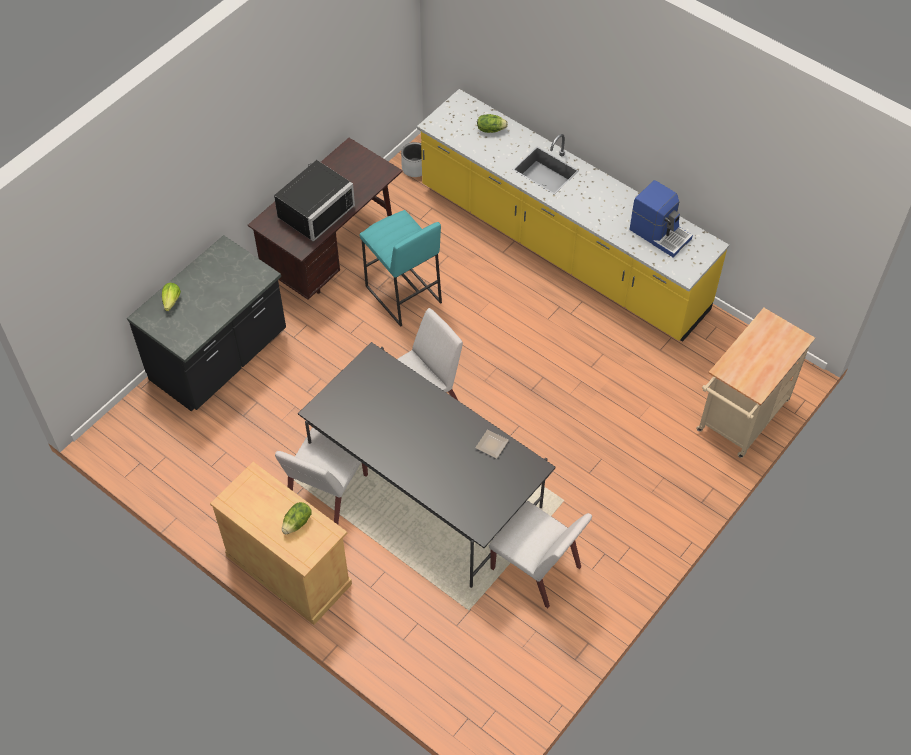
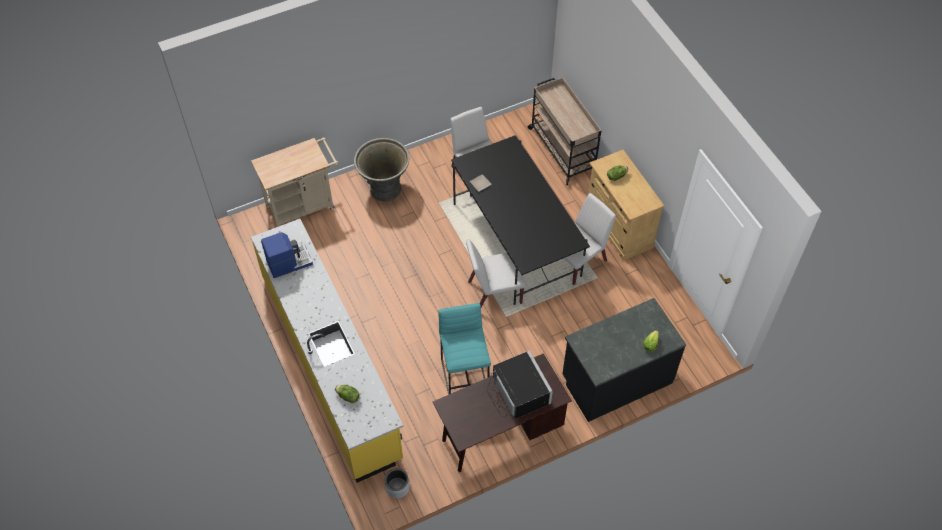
camera: 155 degrees left, 0 degrees up
black microwave [274,160,355,242] -> black microwave turned 90 degrees clockwise [487,350,553,419]
coffee machine [630,180,693,258] -> coffee machine turned 90 degrees clockwise [261,232,313,278]
none -> grey planter [354,138,409,201]
none -> beige cart [528,77,602,185]

